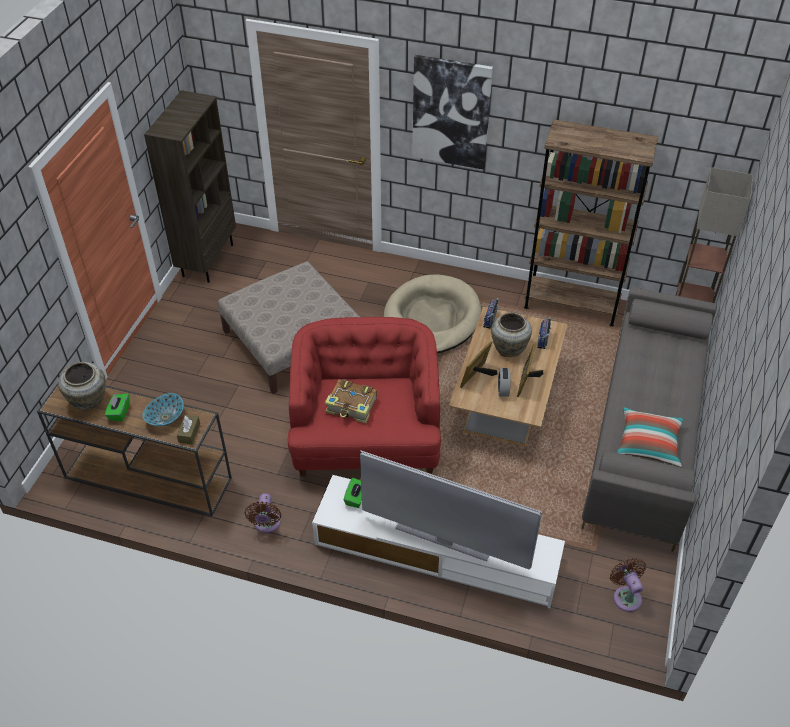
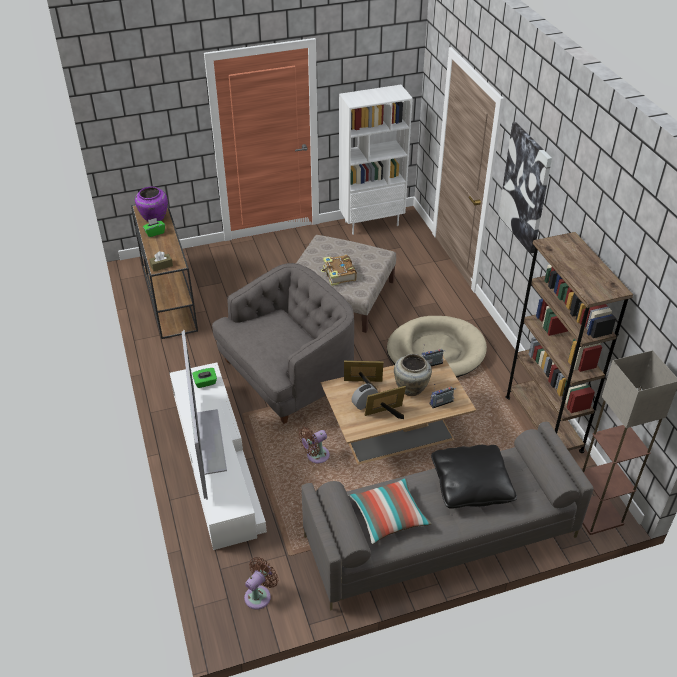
camera: 55 degrees right, 5 degrees down
beige vase [58,362,106,410] -> purple vase [135,187,168,221]
bowl [142,393,184,426] -> none
brown bookcase [144,90,236,283] -> white bookcase [339,85,413,235]
brown fan [245,493,281,533] -> brown fan moved to [299,427,330,463]
red armchair [288,317,441,477] -> grey armchair [212,263,354,424]
book [325,379,377,424] -> book moved to [321,255,357,286]
none -> black pillow [431,445,517,509]

